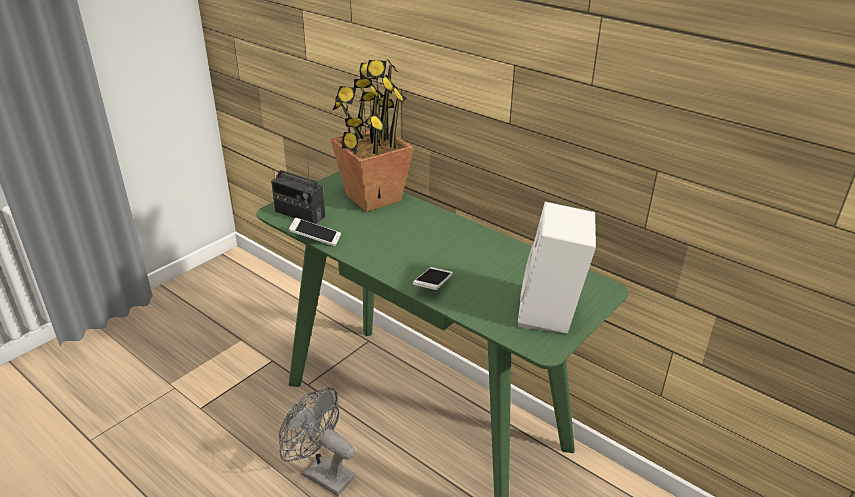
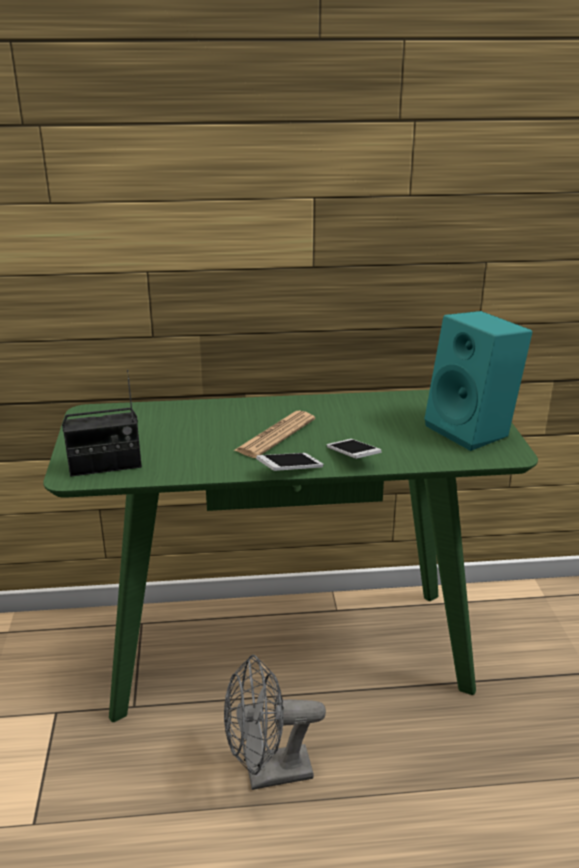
camera: 45 degrees left, 5 degrees down
phone [289,218,341,246] -> phone moved to [256,453,324,471]
potted plant [330,59,414,212] -> none
white speaker [518,202,596,334] -> turquoise speaker [424,311,533,451]
none -> newspaper [233,410,315,458]

